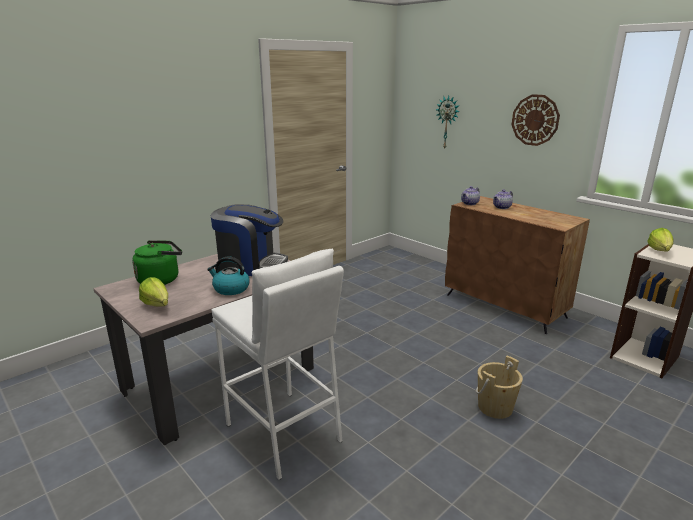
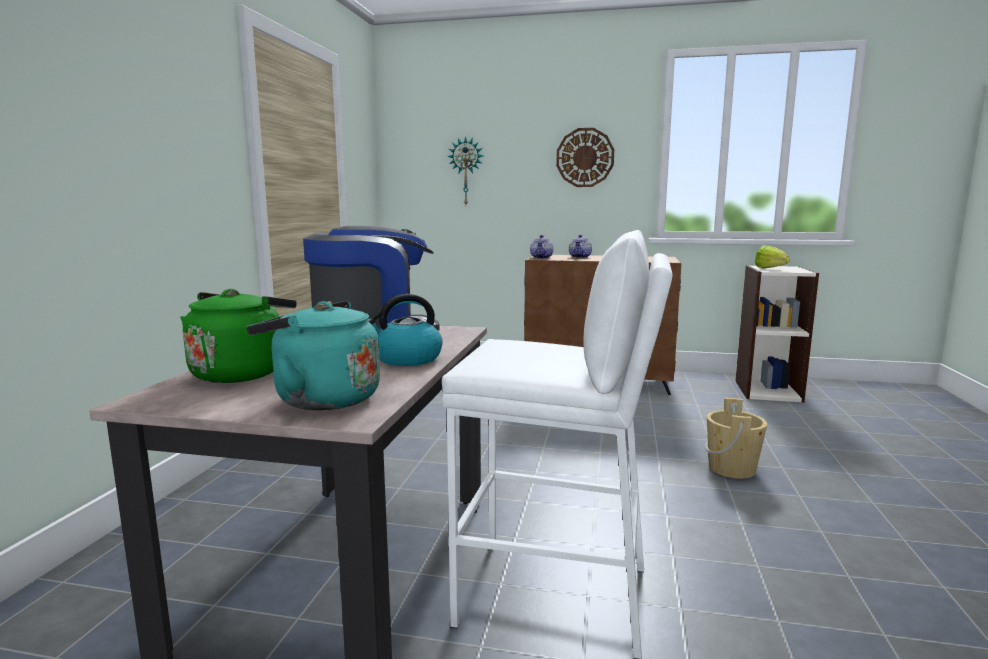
camera: 35 degrees left, 10 degrees down
lettuce [139,277,168,307] -> turquoise kettle [247,301,380,410]

